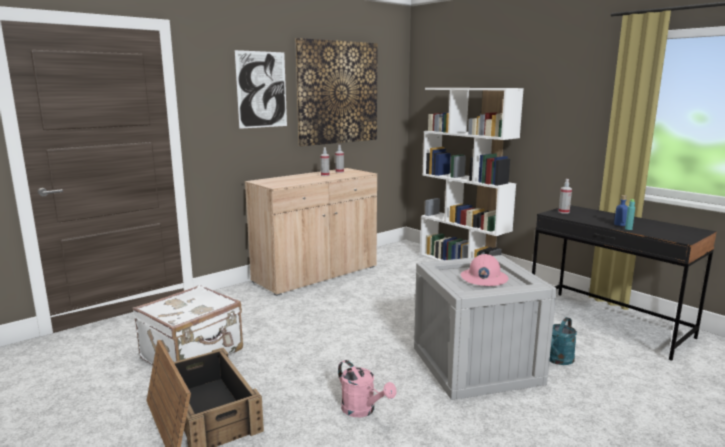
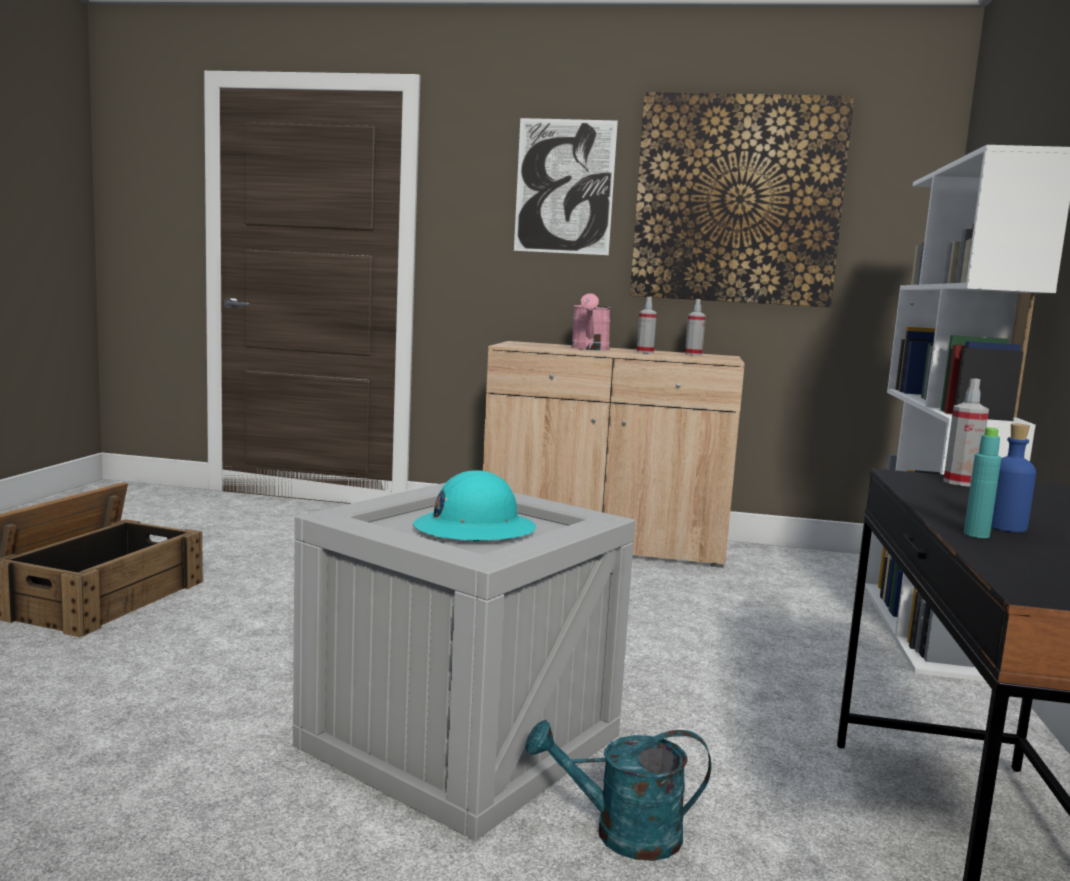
camera: 50 degrees right, 5 degrees down
white suitcase [133,285,243,369] -> none
pink watering can [338,360,396,417] -> pink watering can moved to [571,293,611,350]
pink hard hat [461,254,509,286] -> turquoise hard hat [413,470,536,542]

